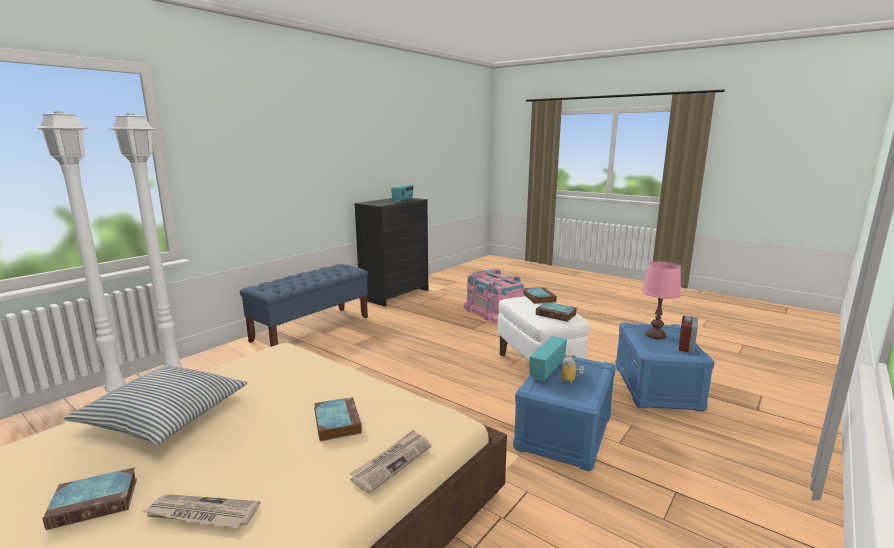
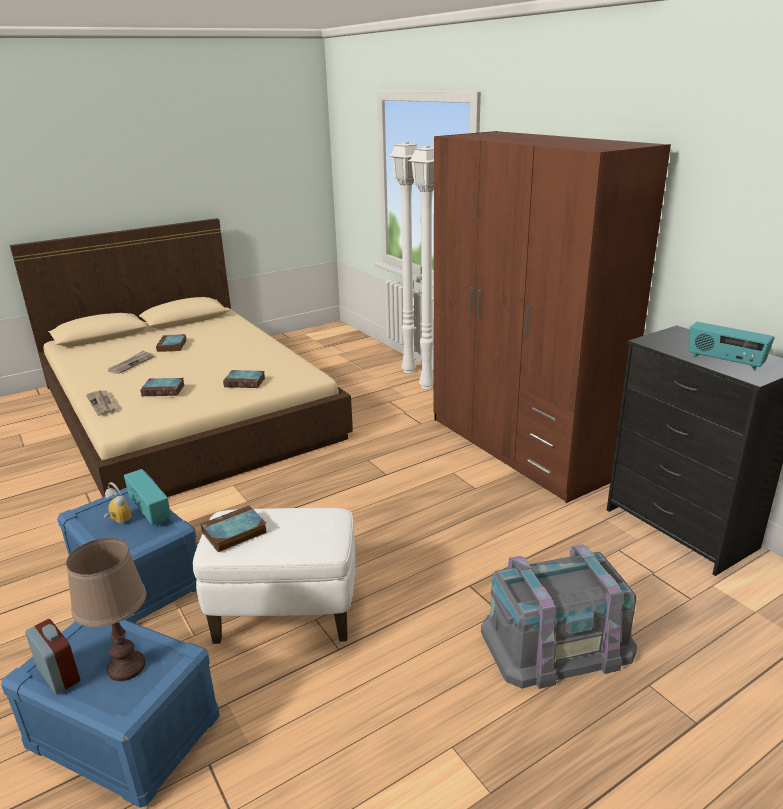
camera: 110 degrees right, 10 degrees up
pillow [63,365,247,445] -> none
blue bench [240,264,368,347] -> brown wardrobe [433,131,671,503]
pink storage box [464,268,524,324] -> grey storage box [481,544,637,689]
book [523,287,557,304] -> book moved to [223,370,265,388]
pink table lamp [642,261,681,339] -> brown table lamp [66,538,146,681]

